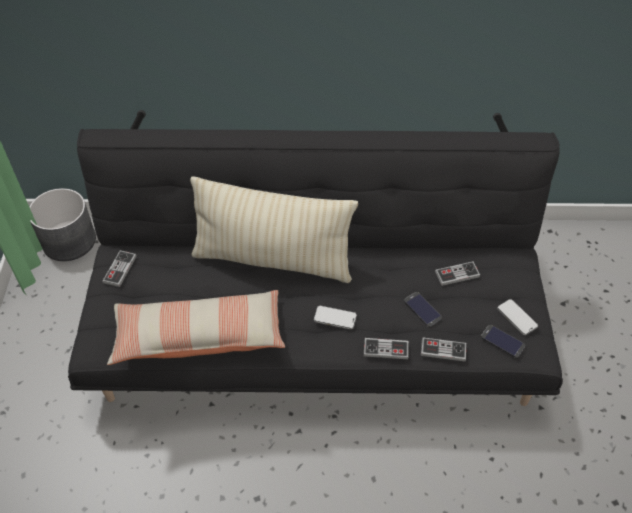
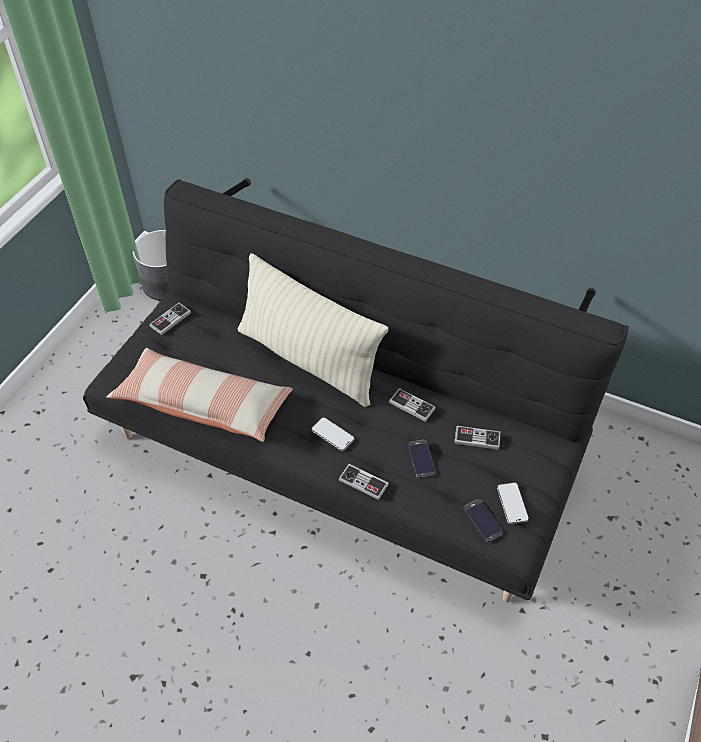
camera: 25 degrees right, 0 degrees up
game controller [421,338,466,361] -> game controller moved to [389,388,436,422]

